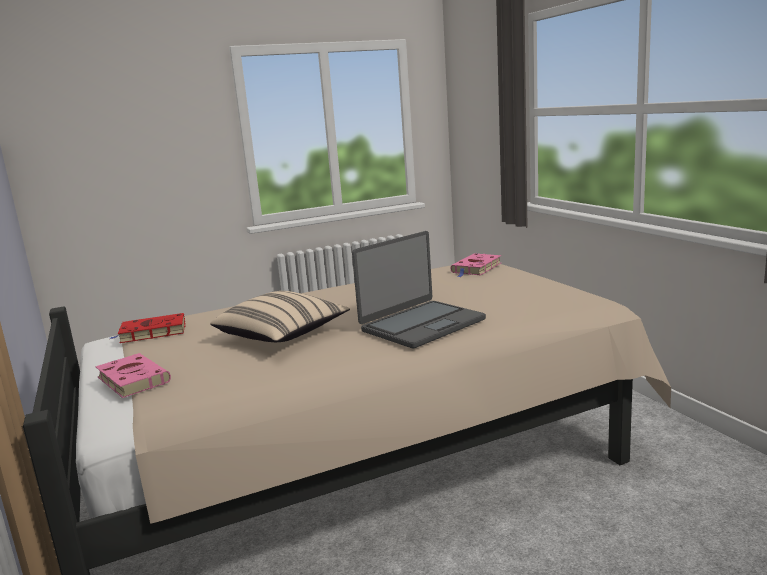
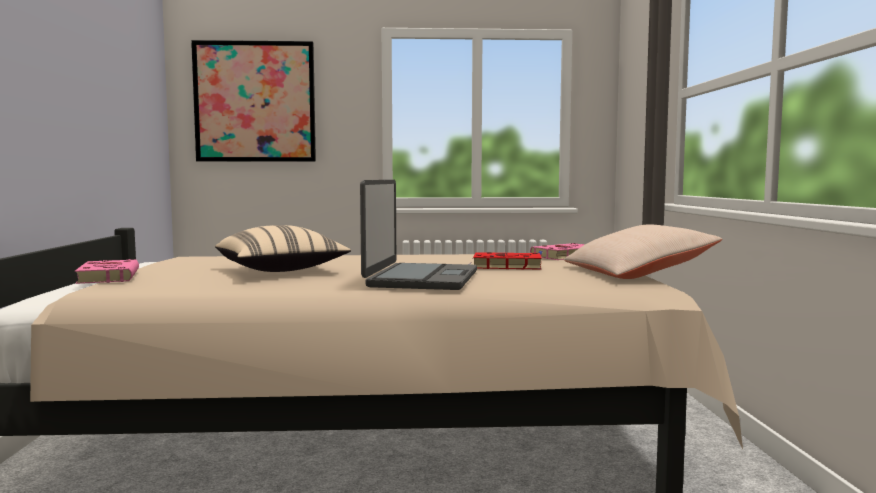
camera: 20 degrees right, 10 degrees down
red book [110,313,186,343] -> red book moved to [468,252,542,270]
laptop [352,231,486,349] -> laptop turned 60 degrees counterclockwise [360,180,477,290]
none -> picture [191,40,316,162]
none -> beige pillow [564,224,722,279]

